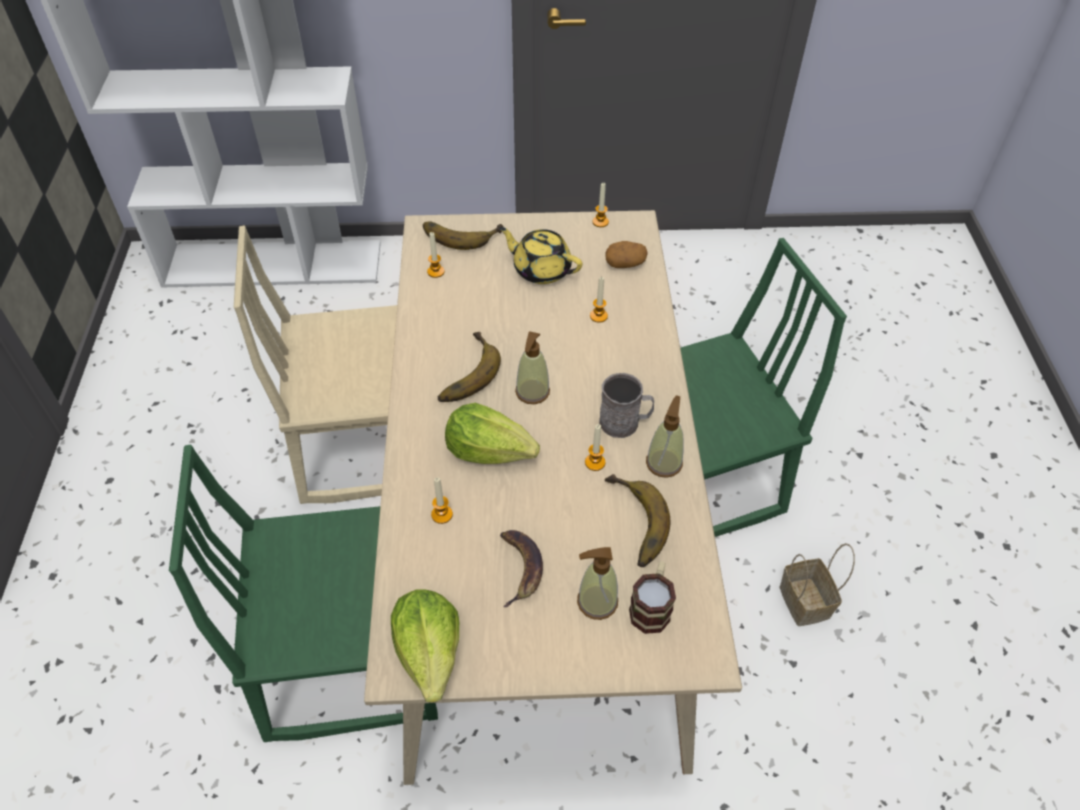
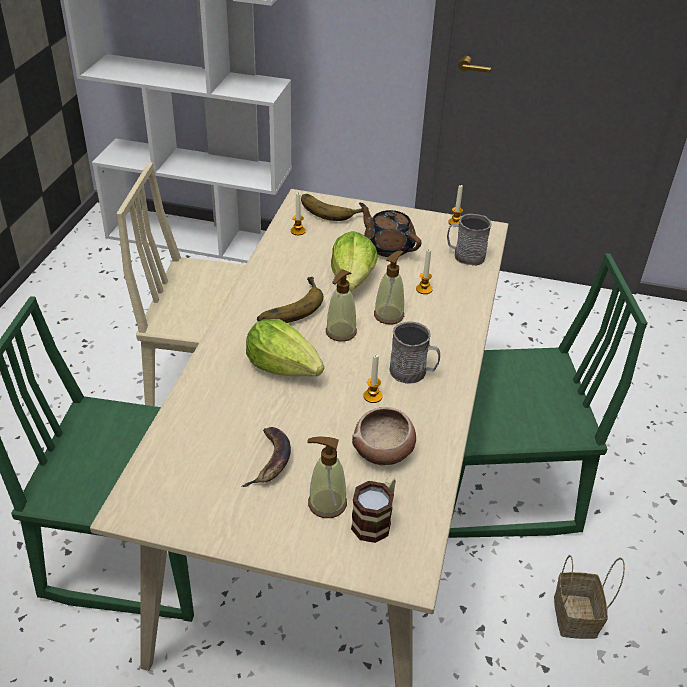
camera: 15 degrees right, 10 degrees down
lettuce [391,589,459,702] -> lettuce moved to [331,231,378,291]
candle [431,477,453,524] -> none
yellow teapot [499,227,582,284] -> brown teapot [359,203,421,257]
potato [605,241,648,268] -> grey mug [447,214,492,266]
banana [605,474,670,567] -> bowl [352,407,416,465]
soap dispenser [646,395,684,478] -> soap dispenser moved to [374,250,404,324]

